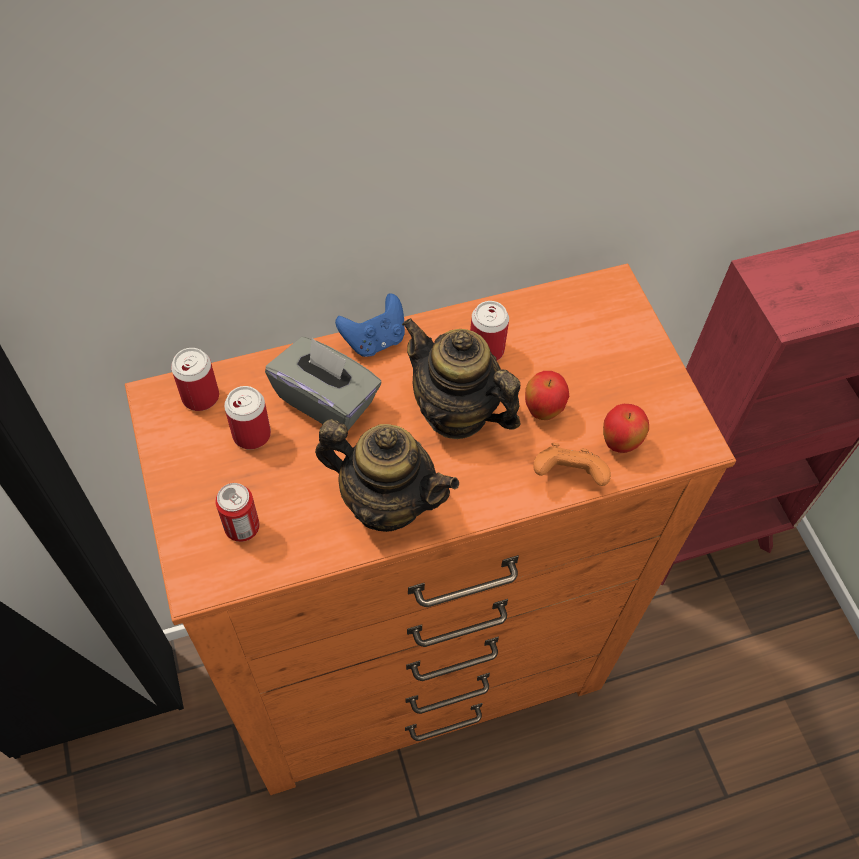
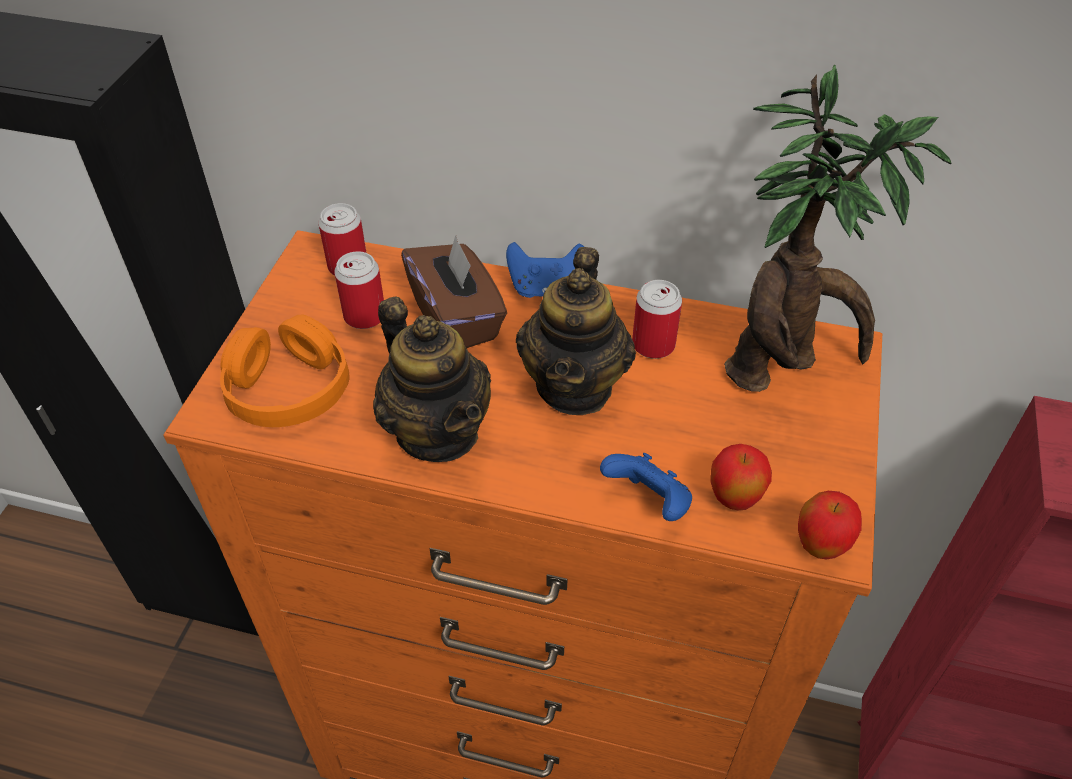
camera: 35 degrees right, 10 degrees down
can [215,483,260,542] -> orange headphones [220,315,350,427]
grey tissue box [265,337,381,430] -> brown tissue box [401,235,507,348]
teapot [402,318,520,439] -> teapot turned 150 degrees counterclockwise [516,247,636,415]
apple [525,371,569,420] -> apple moved to [798,491,862,559]
orange game controller [533,443,611,486] -> blue game controller [600,453,692,521]
none -> potted plant [724,65,952,392]

